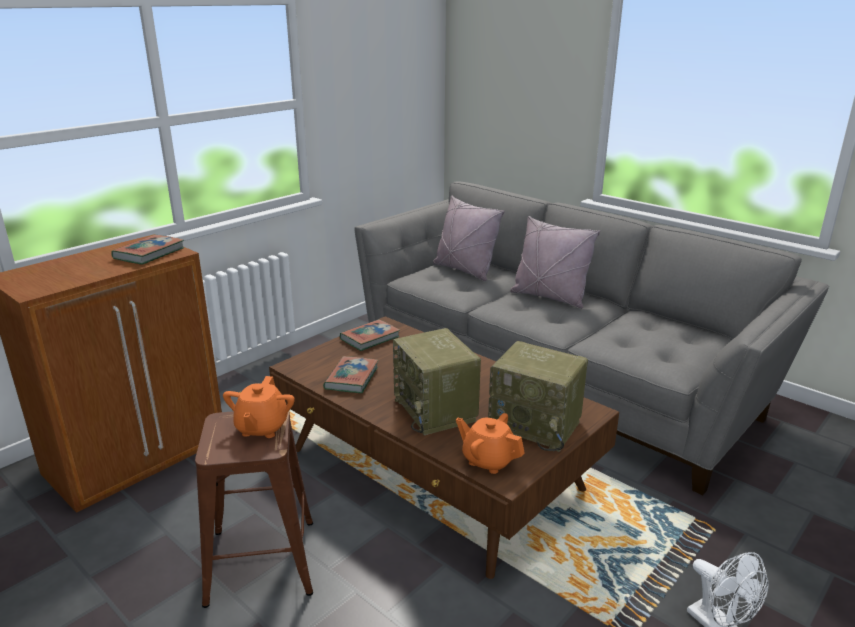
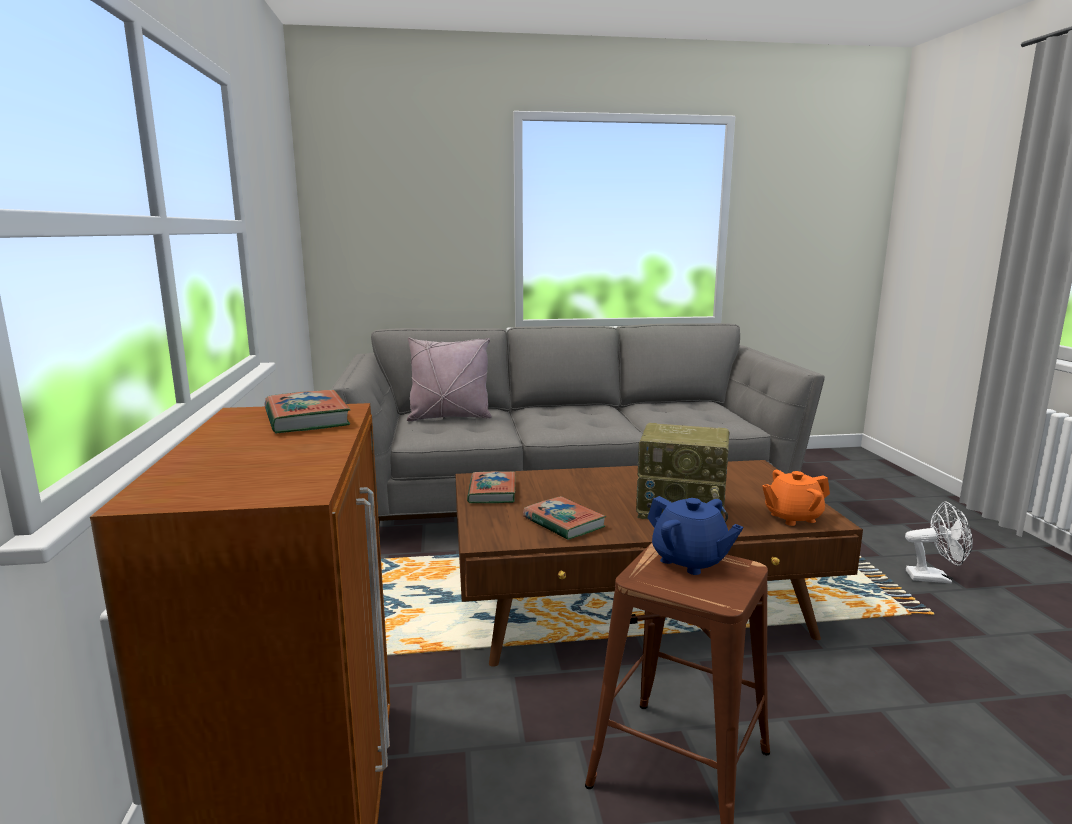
camera: 50 degrees left, 10 degrees down
orange teapot [223,376,295,438] -> blue teapot [648,496,743,575]
radio [488,341,588,452] -> none
purple pillow [510,216,600,309] -> none

